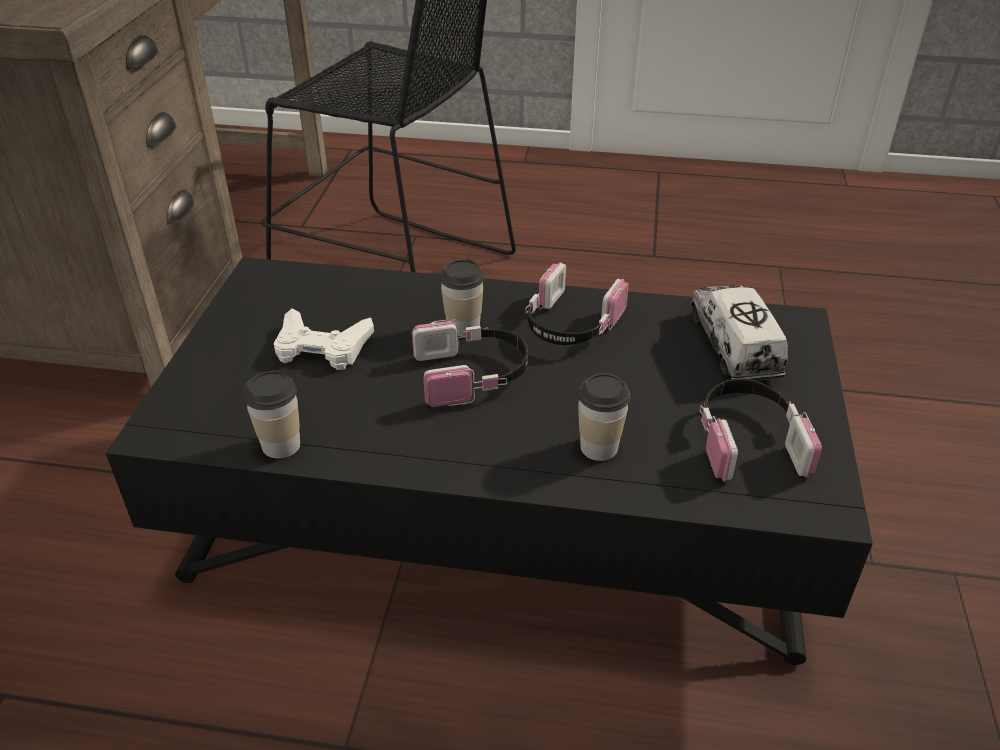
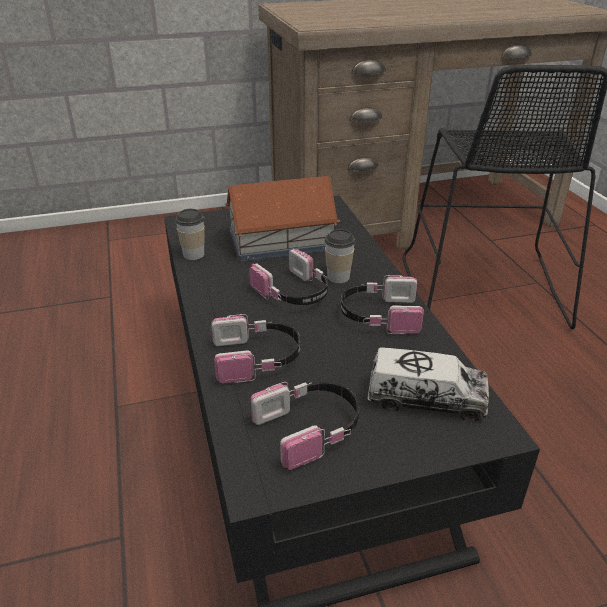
camera: 65 degrees right, 5 degrees down
white game controller [274,308,374,370] -> toy house [225,176,340,262]
cup [578,373,631,461] -> headphones [211,314,300,383]
toy truck [691,285,788,380] -> toy truck turned 45 degrees clockwise [368,347,489,422]

